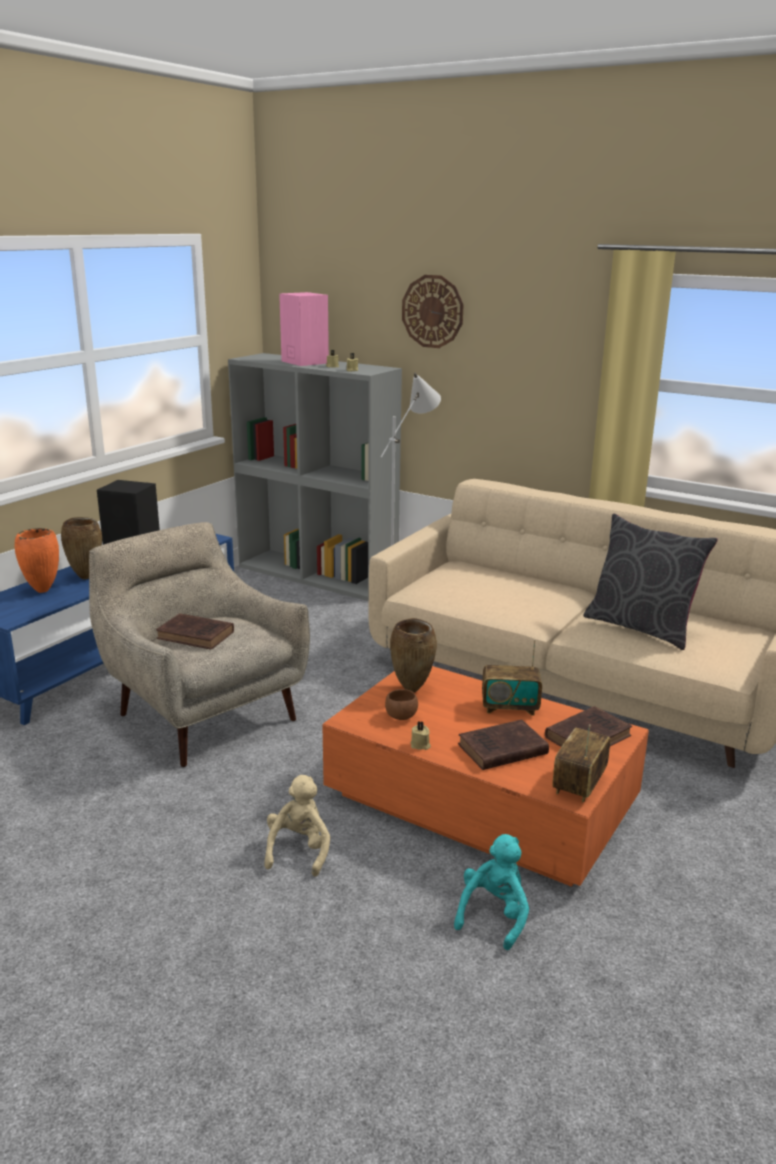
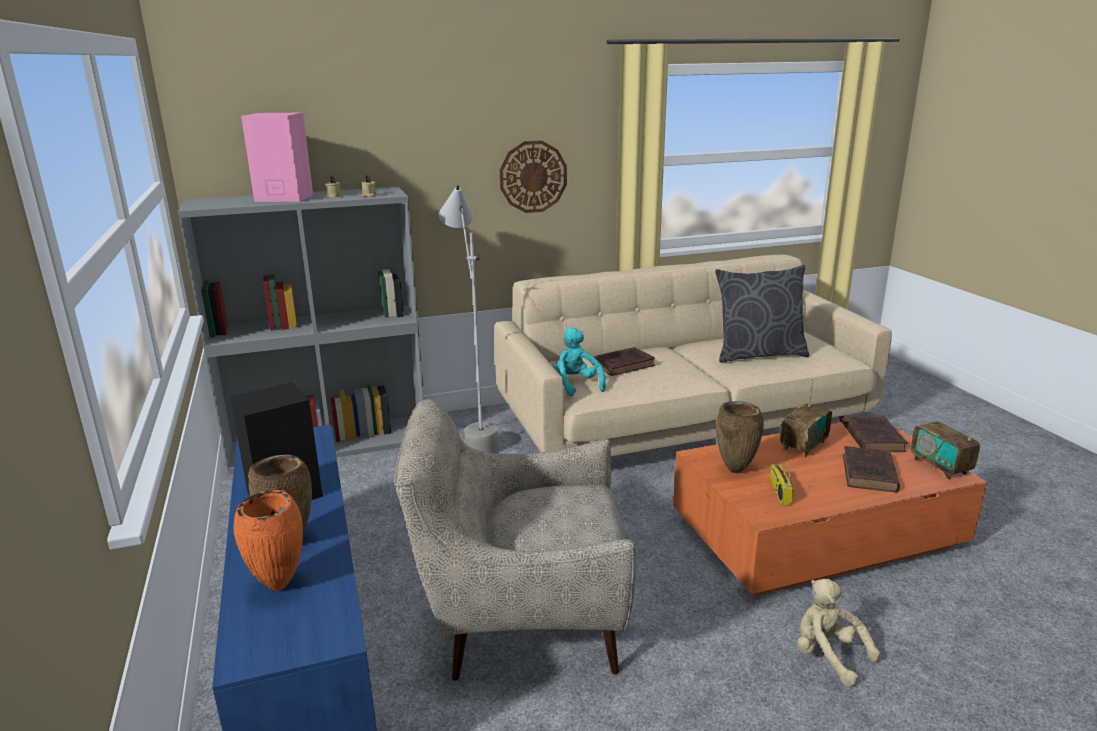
camera: 50 degrees left, 0 degrees up
brown book [156,613,234,650] -> brown book moved to [592,347,655,376]
brown bowl [385,689,418,720] -> radio [770,442,793,505]
wall clock [402,275,464,348] -> wall clock moved to [500,141,567,213]
beige candle [411,721,431,750] -> none
turquoise plush toy [454,834,529,950] -> turquoise plush toy moved to [551,327,606,397]

